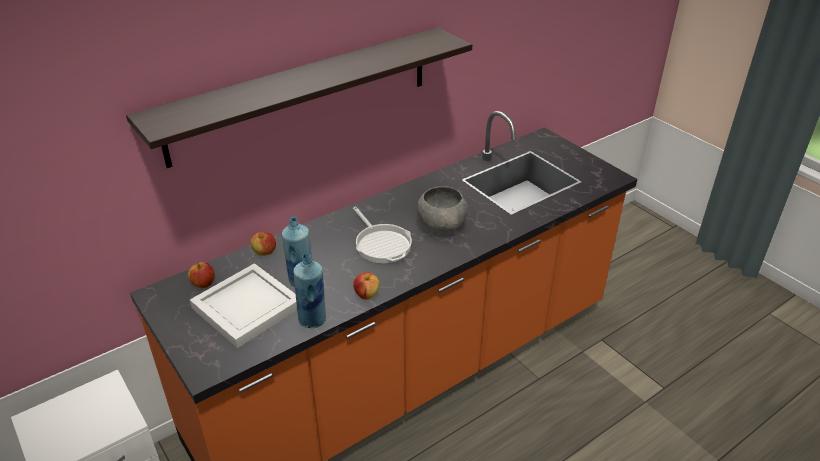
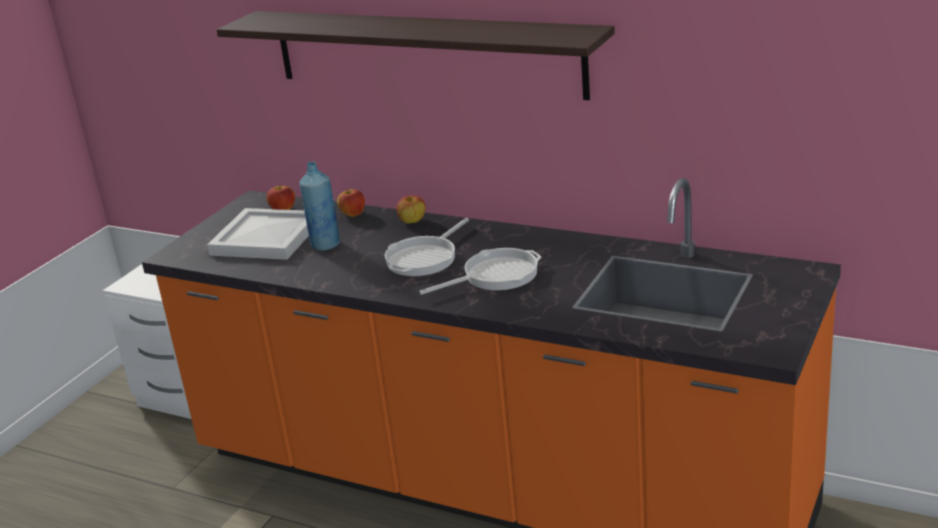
camera: 65 degrees right, 10 degrees down
blue bottle [293,253,326,328] -> none
apple [353,272,380,300] -> apple moved to [397,195,426,224]
grey bowl [417,186,468,233] -> frying pan [419,248,542,295]

